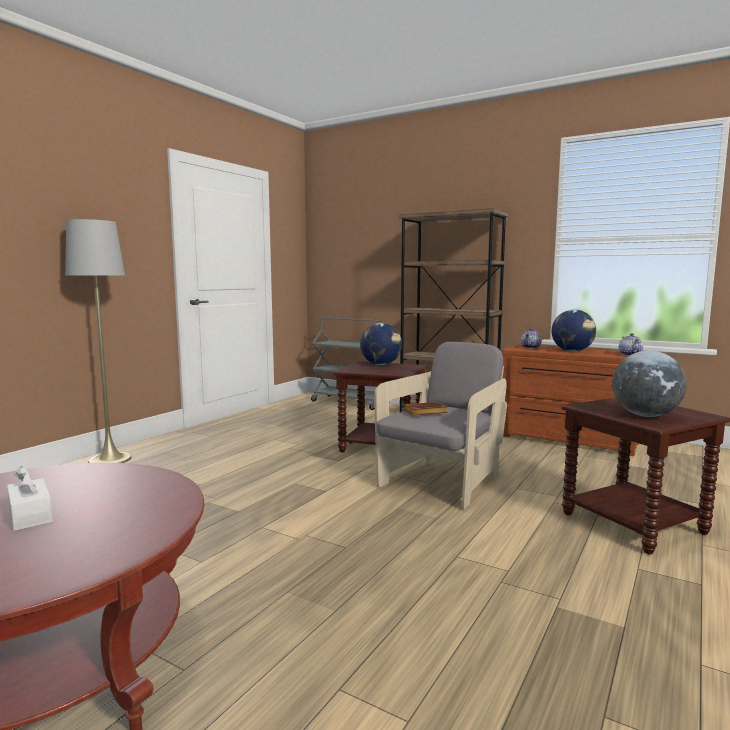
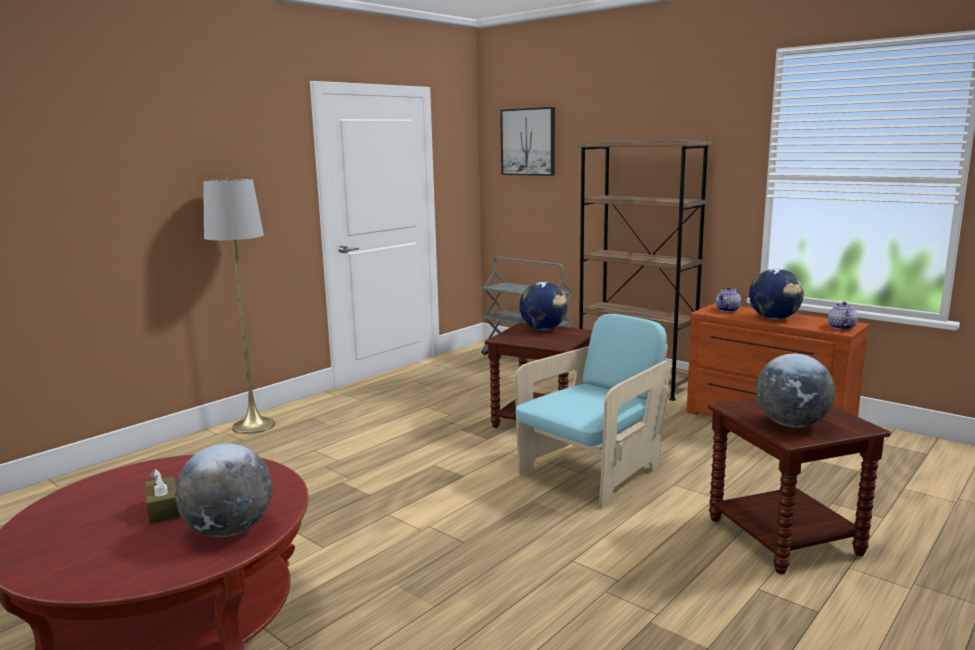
camera: 10 degrees right, 5 degrees up
white tissue box [7,466,53,531] -> brown tissue box [145,469,180,524]
grey armchair [374,342,507,510] -> turquoise armchair [515,314,671,508]
brown book [404,402,448,415] -> none
none -> globe [175,443,272,537]
none -> picture [500,107,555,176]

